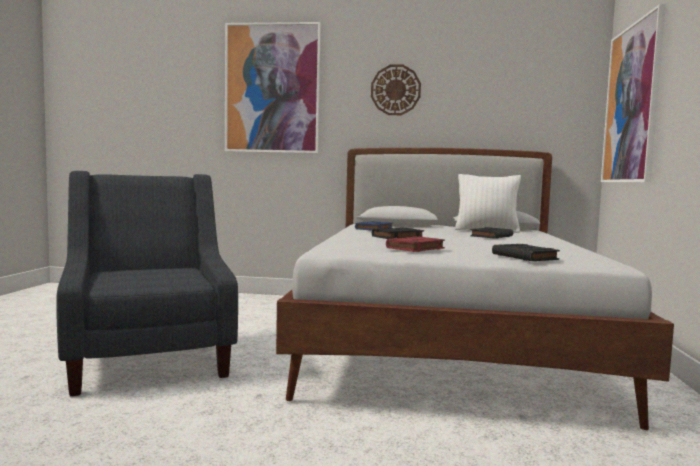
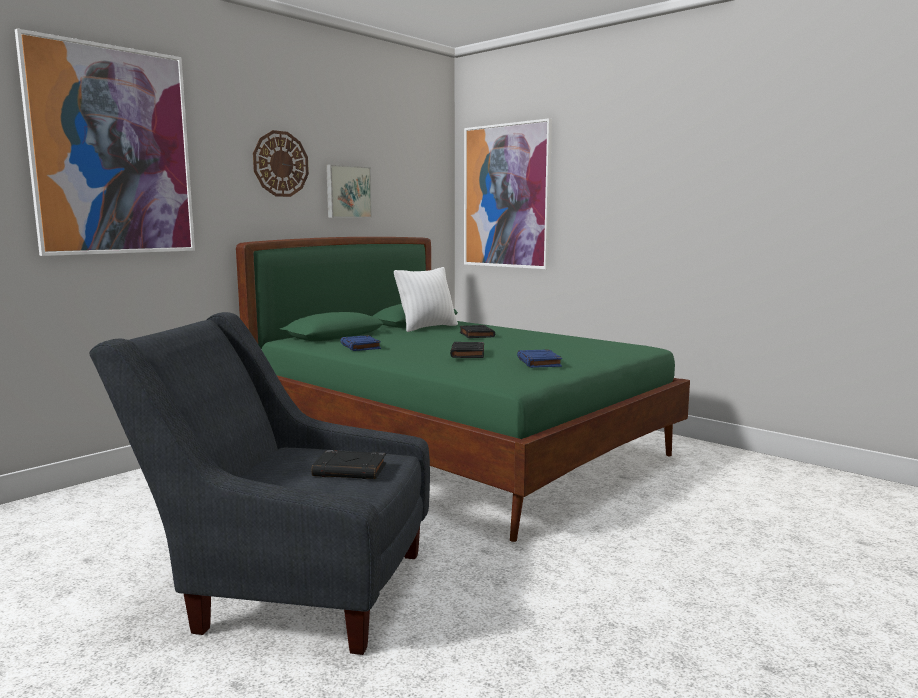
camera: 55 degrees left, 5 degrees up
white bed [276,148,674,430] -> green bed [236,237,690,542]
red book [386,236,445,252] -> blue book [517,349,562,368]
black book [492,244,560,261] -> black book moved to [311,450,386,479]
none -> picture [326,164,372,218]

